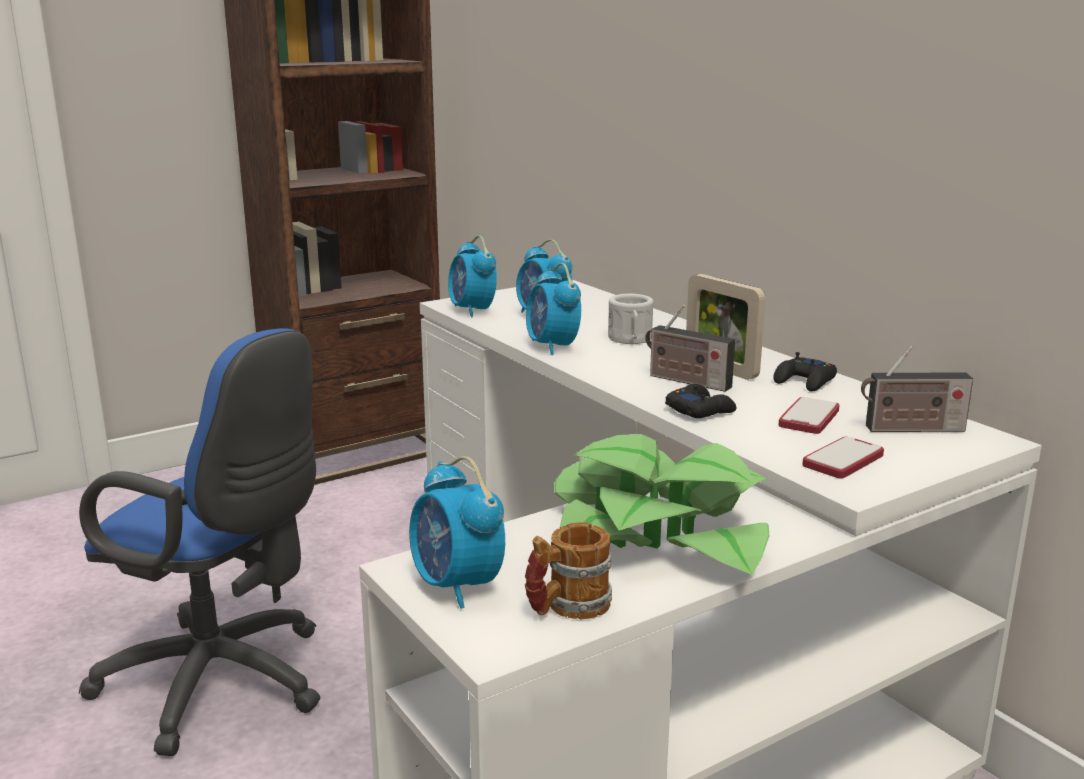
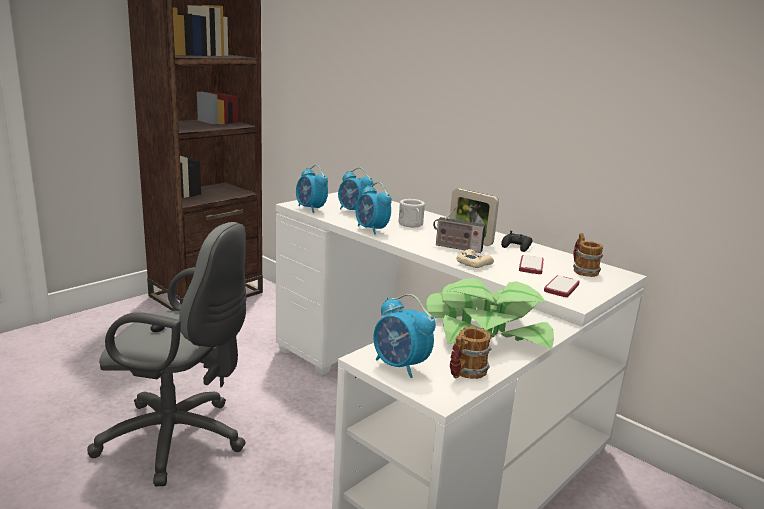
camera: 15 degrees left, 0 degrees up
blue office chair [79,328,320,756] -> grey office chair [87,222,247,486]
black game controller [665,384,736,418] -> beige game controller [457,249,494,268]
radio [861,345,973,432] -> mug [573,233,603,277]

